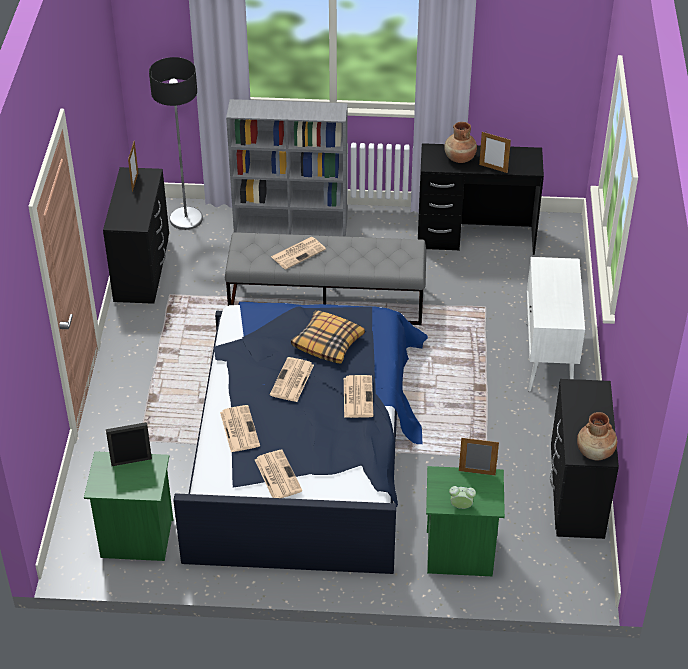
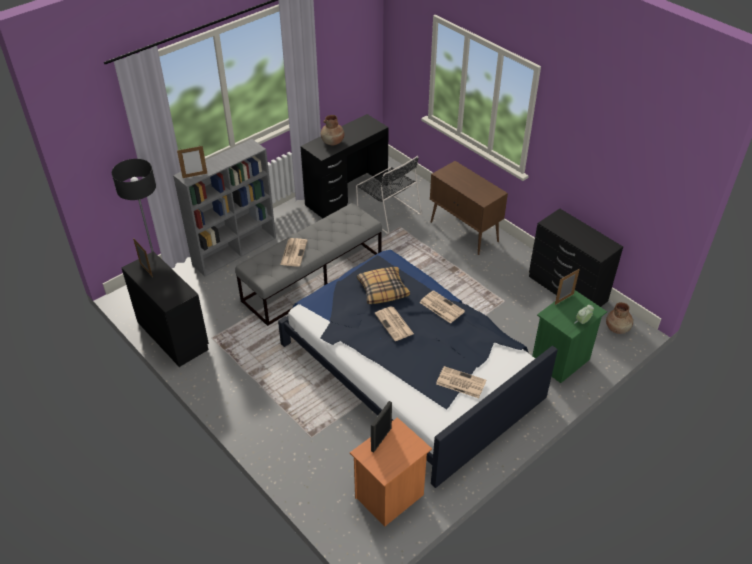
camera: 45 degrees left, 0 degrees up
green nightstand [84,451,173,561] -> orange nightstand [350,417,432,527]
newspaper [220,405,260,452] -> none
picture frame [479,132,511,173] -> picture frame moved to [177,145,207,178]
white cabinet [526,257,585,392] -> brown cabinet [430,161,508,255]
brown vase [577,412,617,460] -> brown vase moved to [606,302,633,334]
none -> black chair [356,156,422,234]

